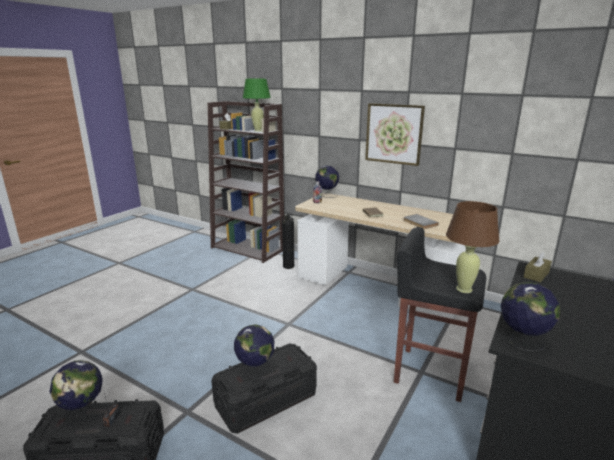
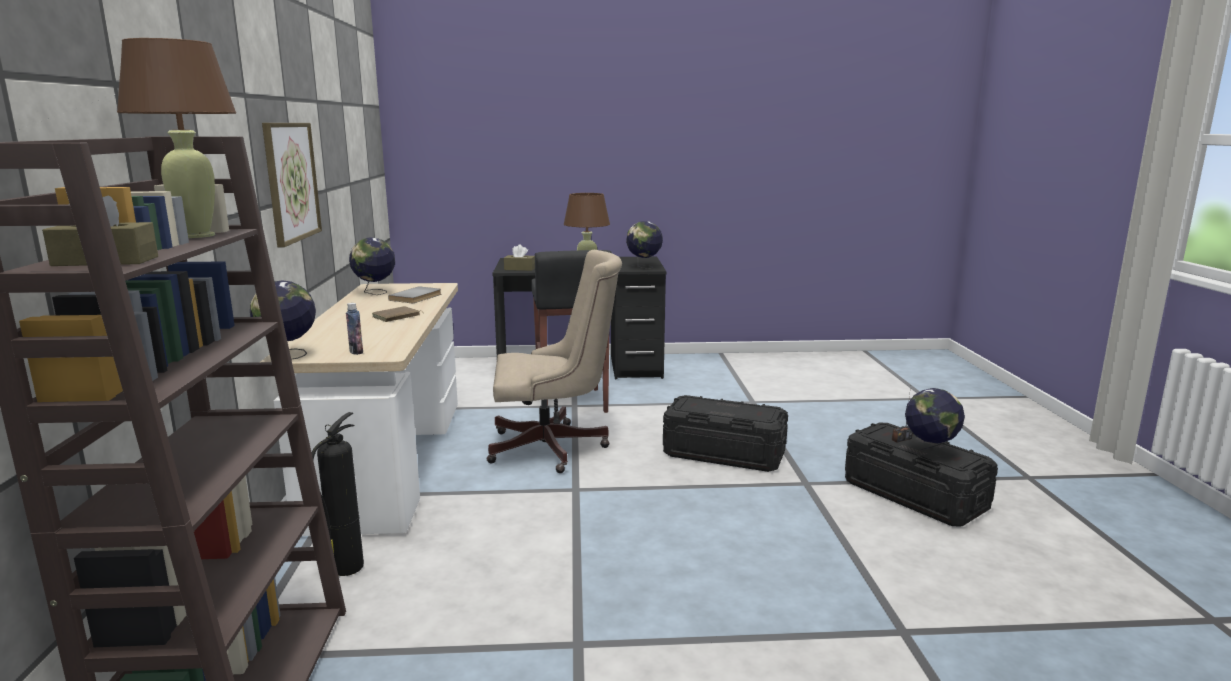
camera: 125 degrees left, 5 degrees down
globe [234,324,274,379] -> globe moved to [349,237,395,295]
green table lamp [243,79,271,132] -> brown table lamp [117,38,236,238]
none -> beige office chair [487,250,622,473]

